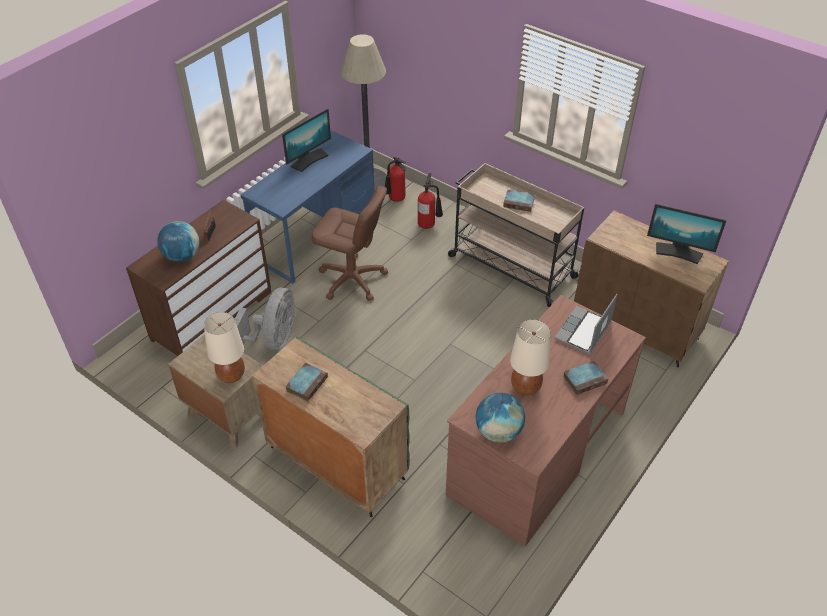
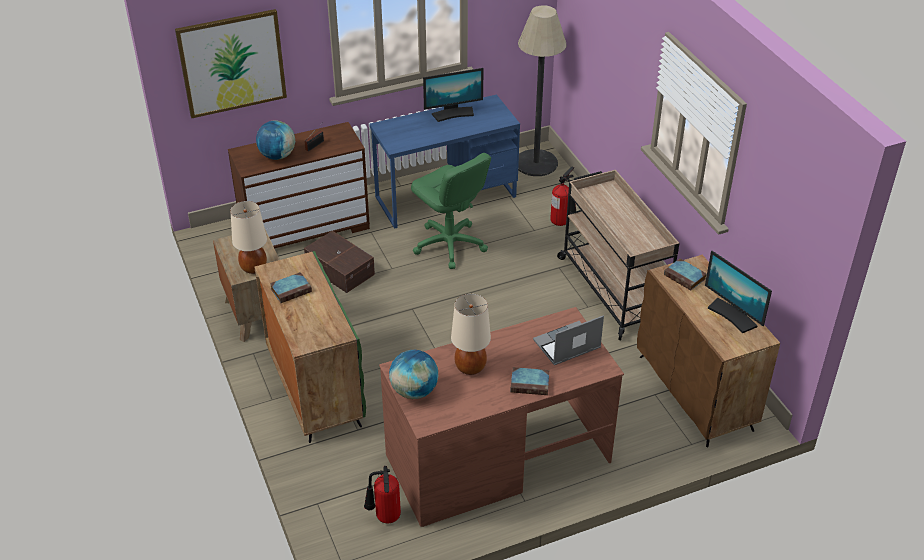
camera: 30 degrees right, 5 degrees down
grey fan [234,288,295,350] -> brown storage box [304,231,375,293]
brown office chair [311,186,388,301] -> green office chair [411,153,491,269]
fire extinguisher [385,157,406,202] -> fire extinguisher moved to [364,466,401,523]
book [503,190,535,212] -> book moved to [664,258,707,291]
none -> picture [175,9,287,118]

